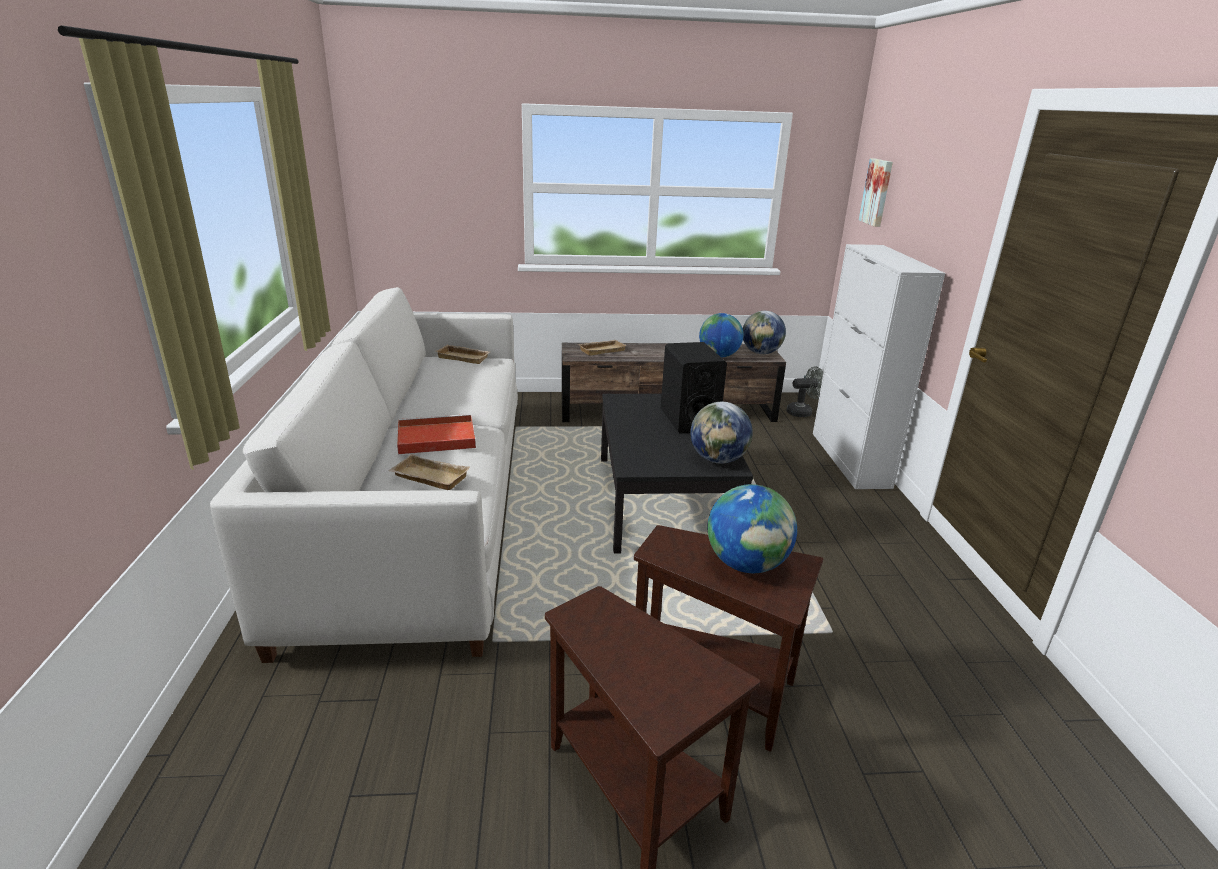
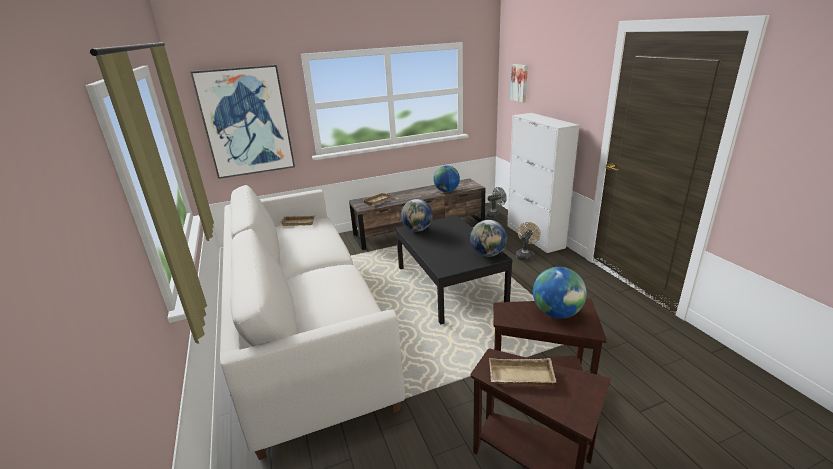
camera: 15 degrees left, 0 degrees up
beige tray [389,454,470,490] -> beige tray moved to [489,358,557,386]
red tray [397,414,476,454] -> none
black speaker [661,342,727,434] -> none
globe [743,311,786,354] -> globe moved to [401,199,433,232]
none -> picture [190,65,295,179]
none -> beige fan [516,222,541,261]

